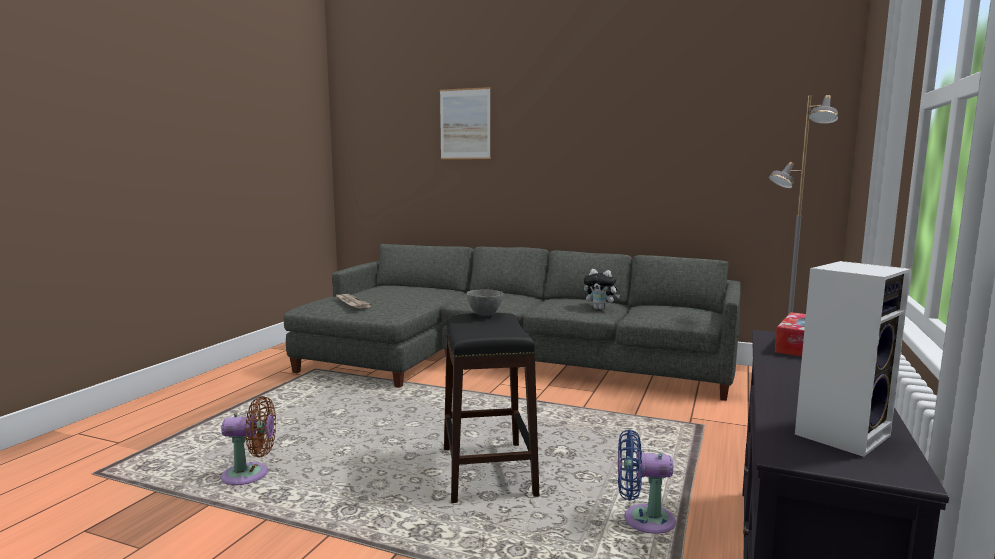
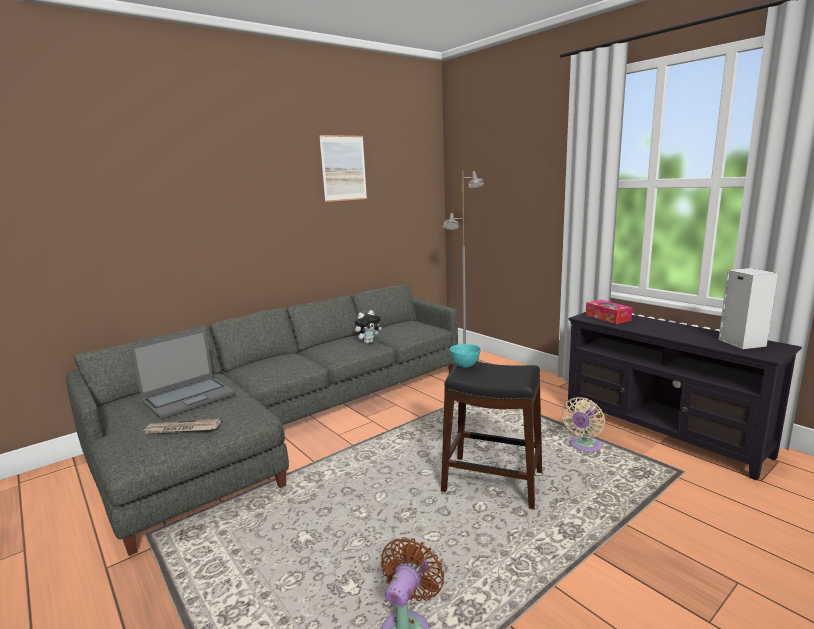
camera: 60 degrees left, 5 degrees up
picture [440,87,491,159] -> picture moved to [319,135,367,202]
grey bowl [466,289,503,316] -> turquoise bowl [450,344,481,368]
blue fan [618,429,676,534] -> beige fan [562,397,605,452]
none -> laptop [131,330,235,419]

